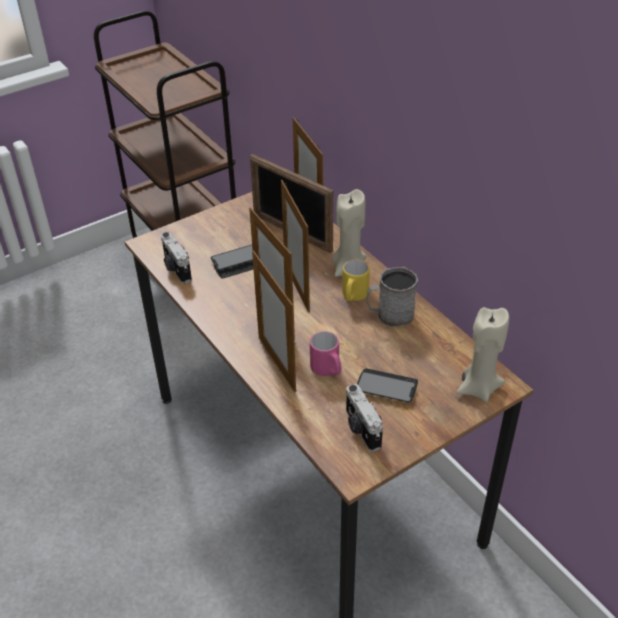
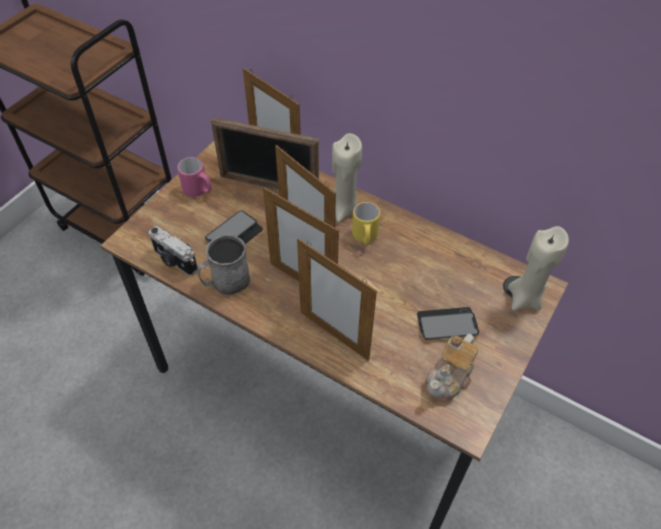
camera: 25 degrees left, 10 degrees up
pink mug [310,331,341,376] -> pink mug moved to [177,157,212,197]
camera [346,384,383,452] -> teapot [425,334,478,401]
grey mug [367,267,418,327] -> grey mug moved to [197,234,250,296]

